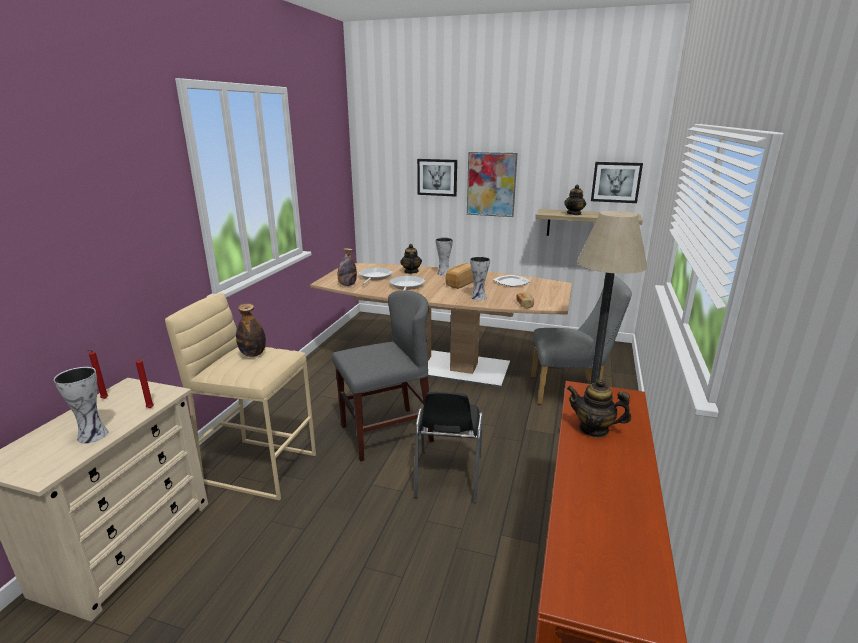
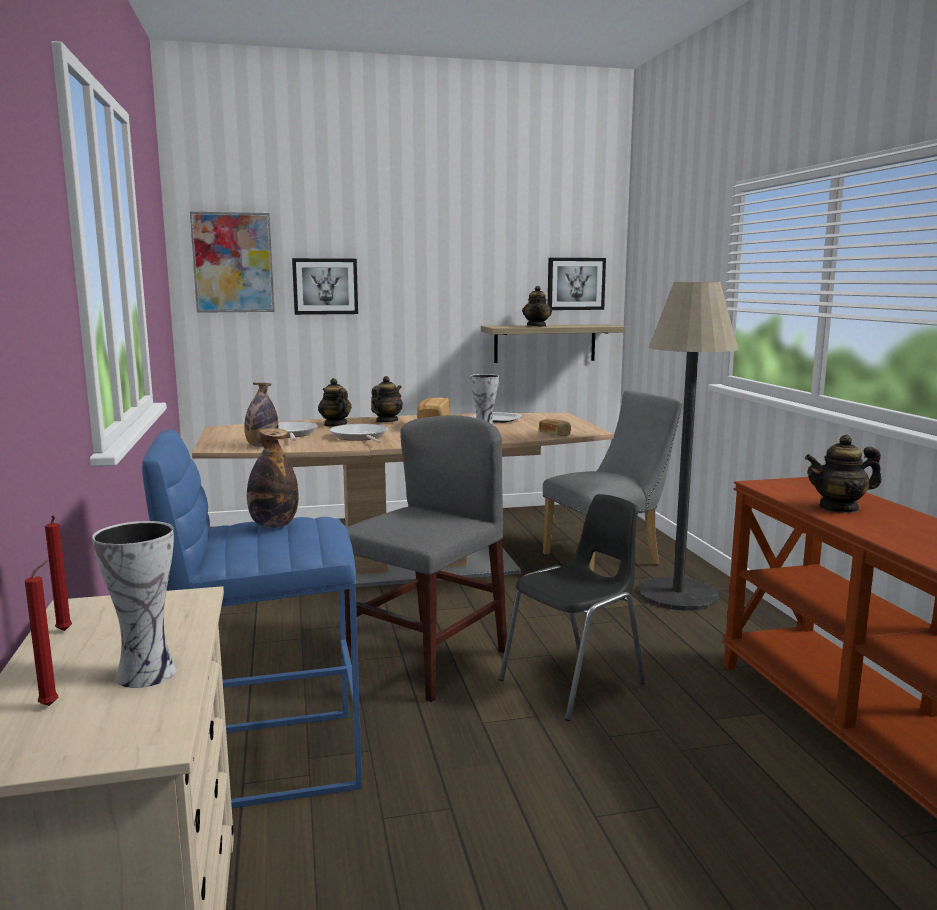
camera: 30 degrees left, 10 degrees down
red candle [136,355,154,408] -> red candle moved to [25,560,58,706]
beige stool [165,293,316,501] -> blue stool [142,430,362,808]
black chair [414,392,483,503] -> black chair turned 105 degrees counterclockwise [499,494,646,721]
vase [436,237,453,276] -> teapot [371,376,403,422]
picture [467,152,518,217] -> picture moved to [190,212,275,313]

